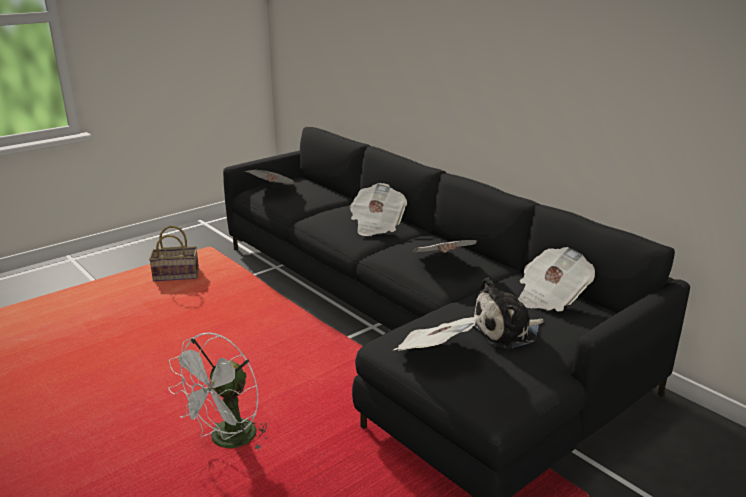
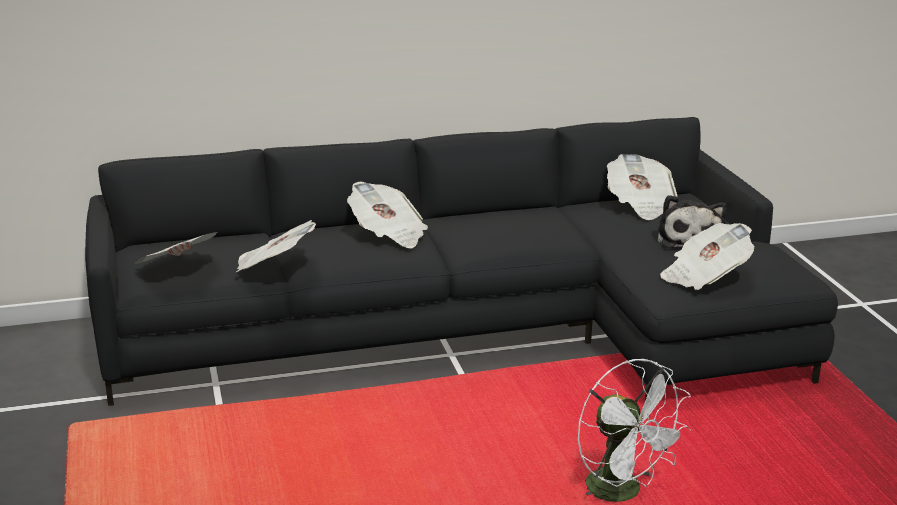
camera: 65 degrees left, 0 degrees up
basket [149,226,199,281] -> none
newspaper [413,240,477,253] -> newspaper moved to [236,220,316,272]

